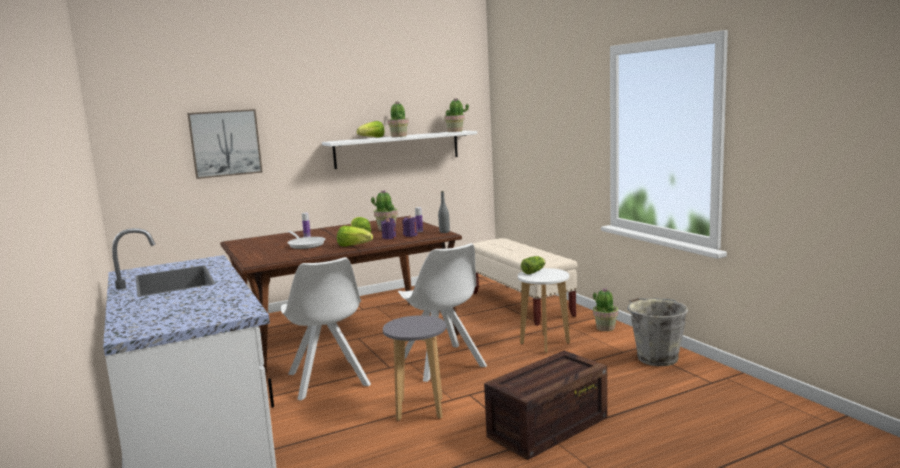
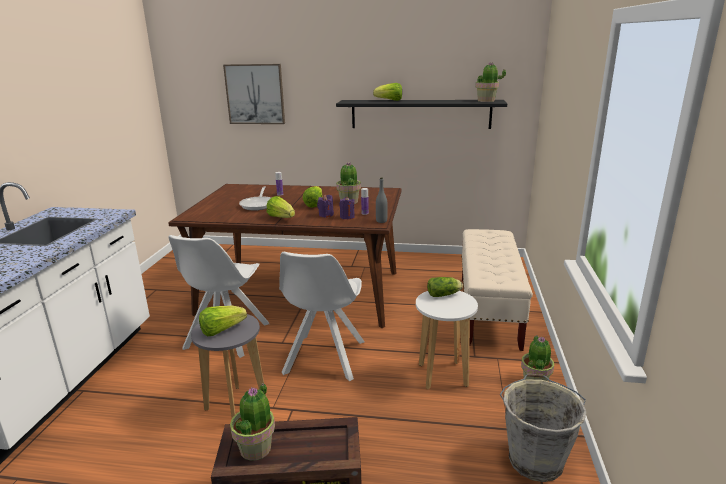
camera: 35 degrees right, 10 degrees up
white shelf [322,131,477,169] -> black shelf [336,100,507,129]
potted plant [387,101,409,137] -> potted plant moved to [230,383,275,461]
none -> lettuce [199,305,247,336]

